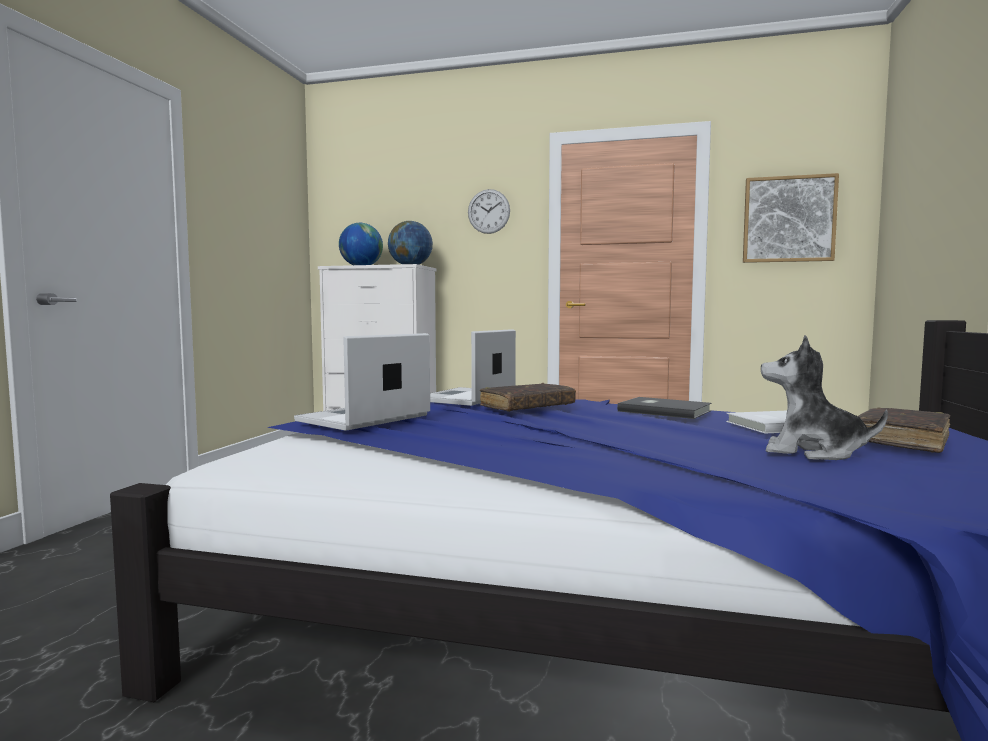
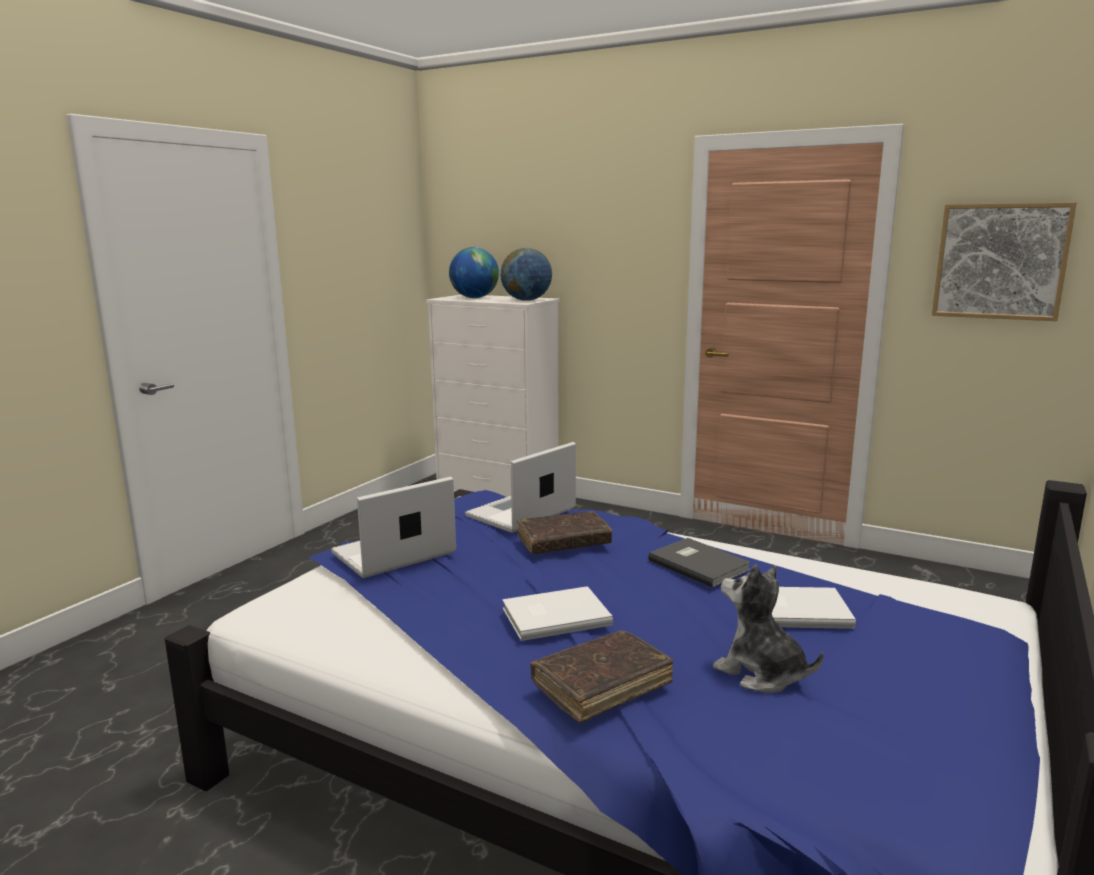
camera: 15 degrees right, 10 degrees up
wall clock [468,189,510,234] -> none
brown book [858,408,950,453] -> brown book moved to [530,631,674,723]
none -> white book [502,586,613,641]

